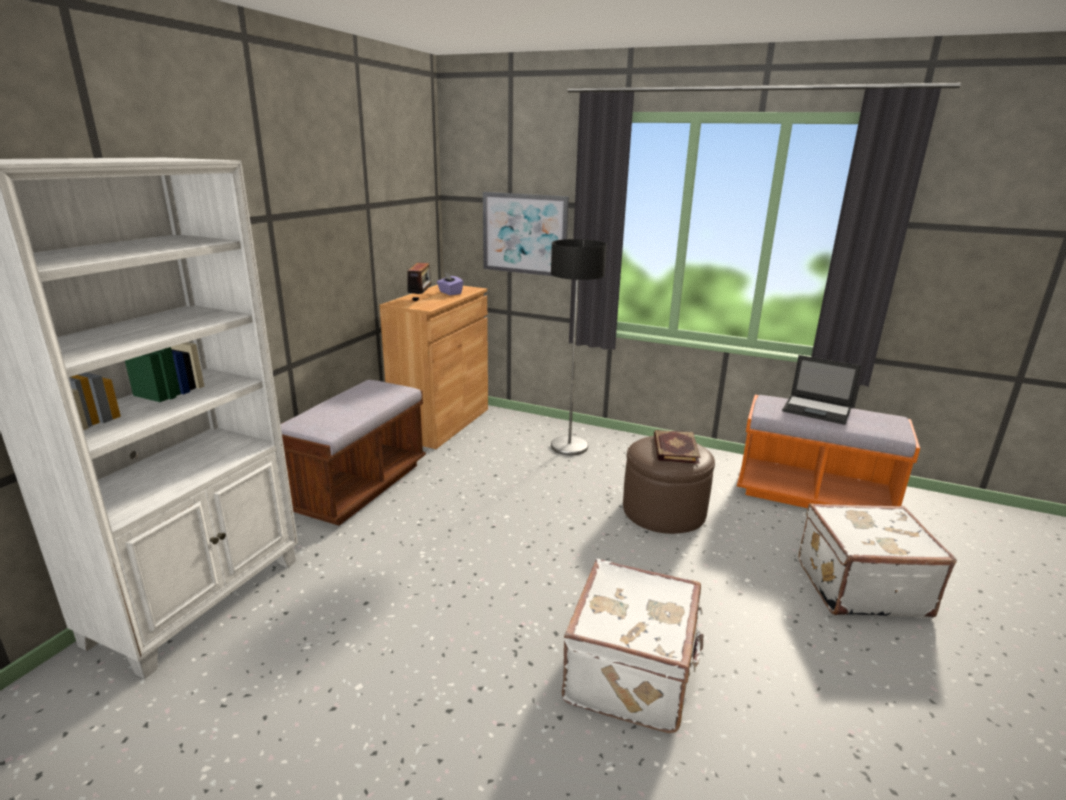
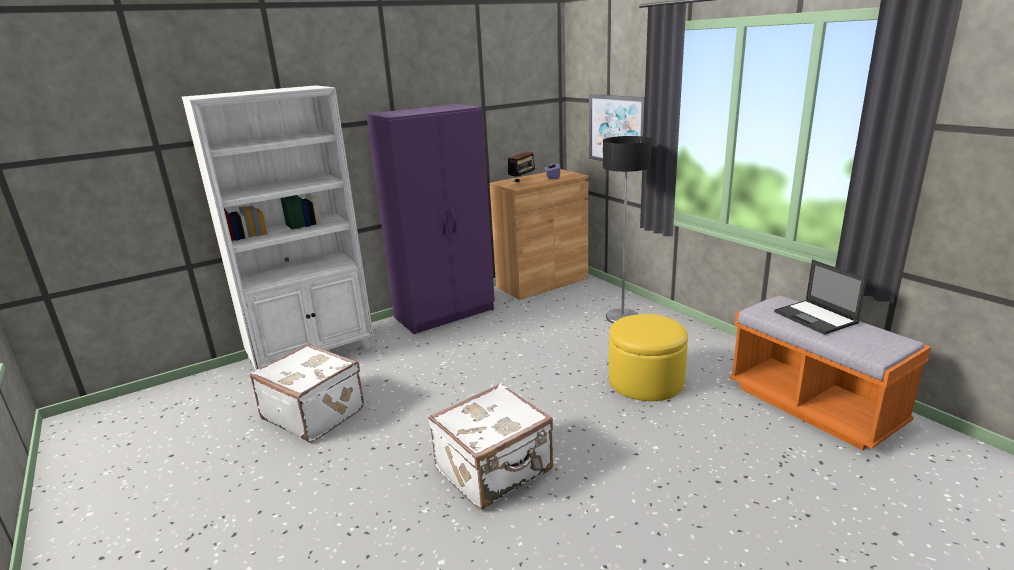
camera: 35 degrees right, 0 degrees up
brown bench [280,380,426,526] -> purple wardrobe [366,104,495,335]
brown ottoman [623,436,715,534] -> yellow ottoman [608,314,688,401]
book [654,430,700,464] -> none
white suitcase [799,503,957,618] -> white suitcase moved to [250,344,364,442]

